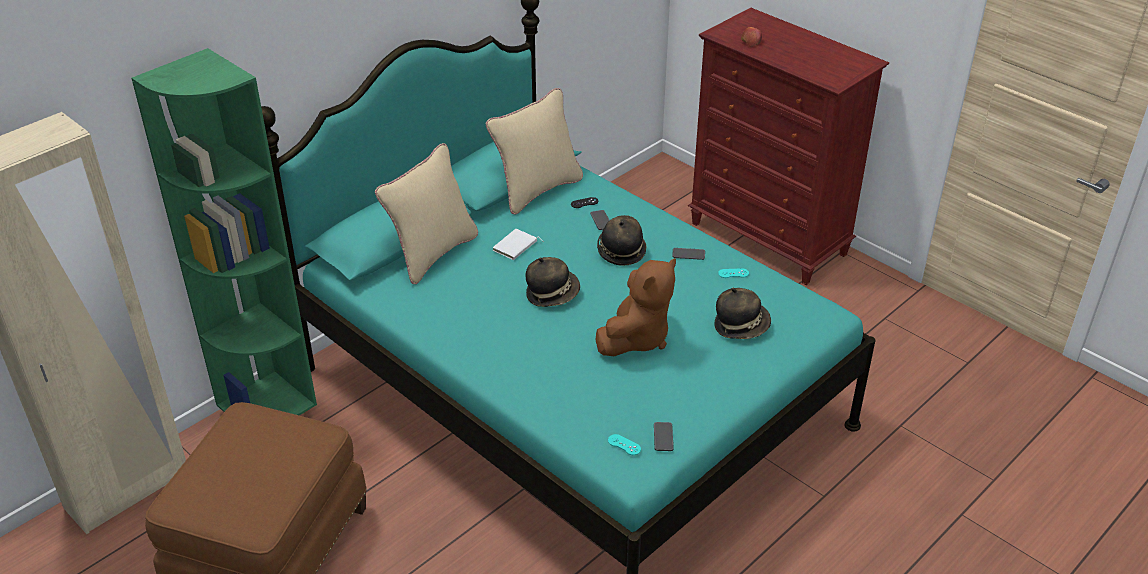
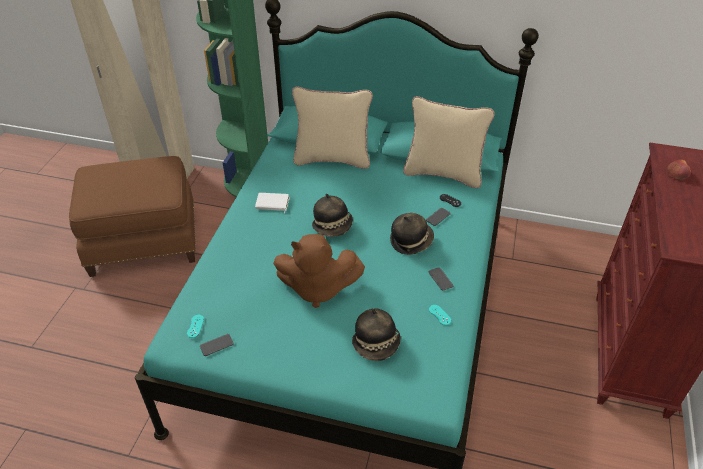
camera: 60 degrees right, 5 degrees up
white book [493,229,544,260] -> white book moved to [255,193,290,214]

